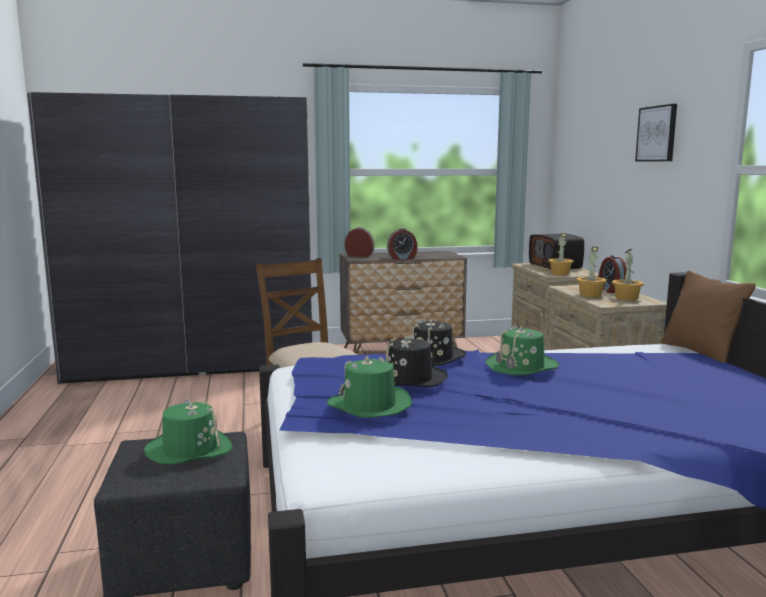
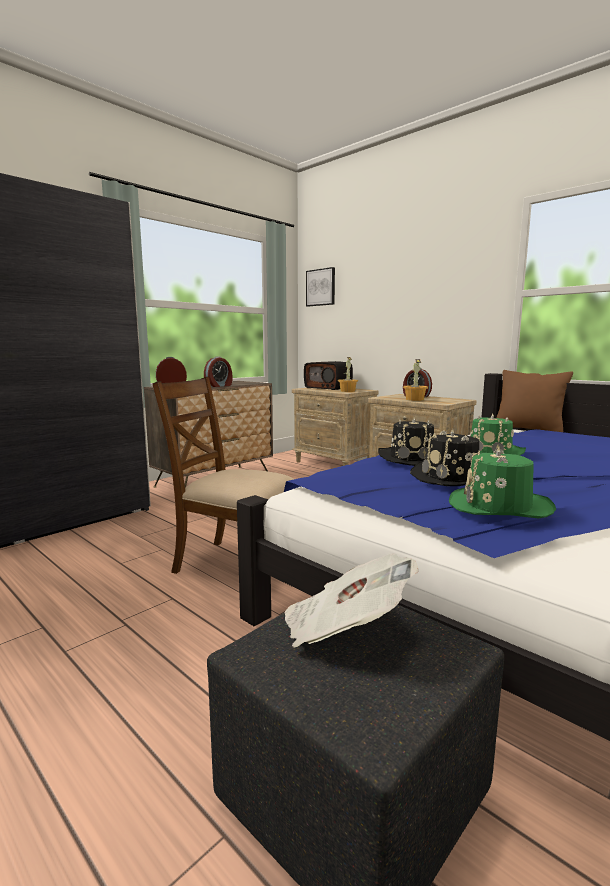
camera: 35 degrees left, 0 degrees up
green hat [144,399,233,465] -> newspaper [284,553,418,648]
potted plant [612,249,644,301] -> none
picture [635,104,677,162] -> picture moved to [306,267,335,306]

